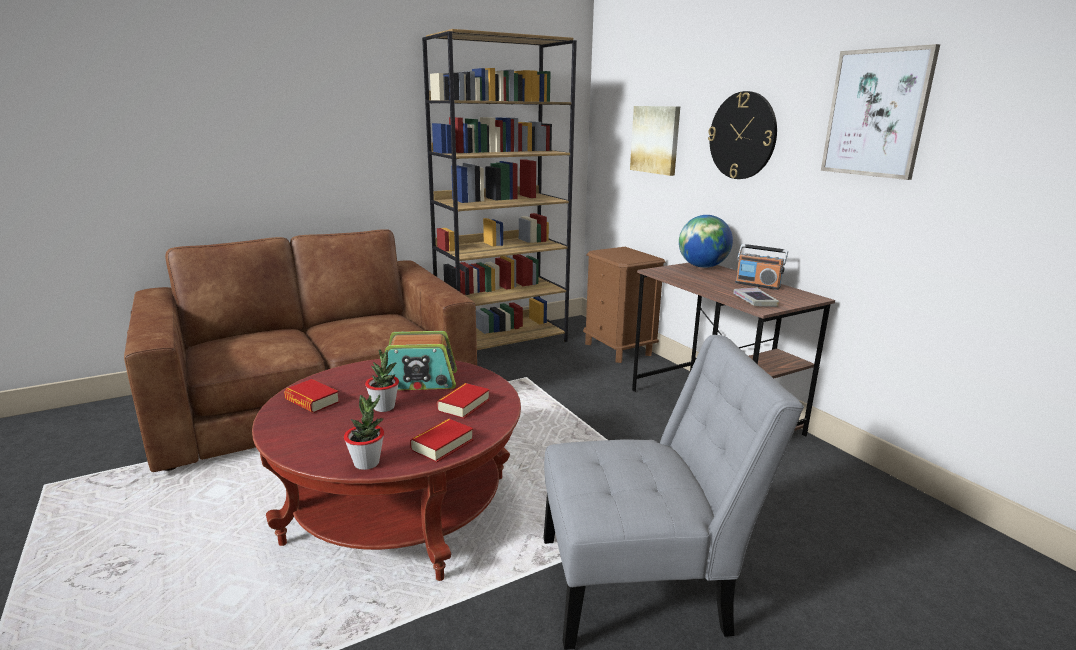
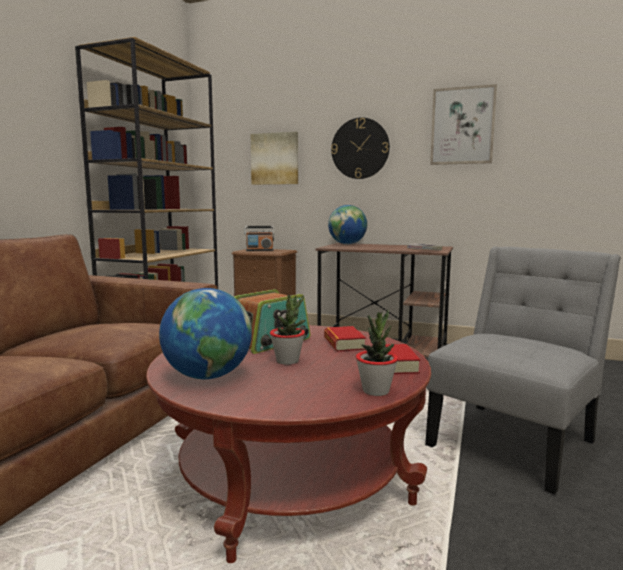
camera: 40 degrees left, 10 degrees down
book [284,379,340,413] -> globe [159,288,252,379]
radio [735,244,788,290] -> radio moved to [245,226,274,251]

